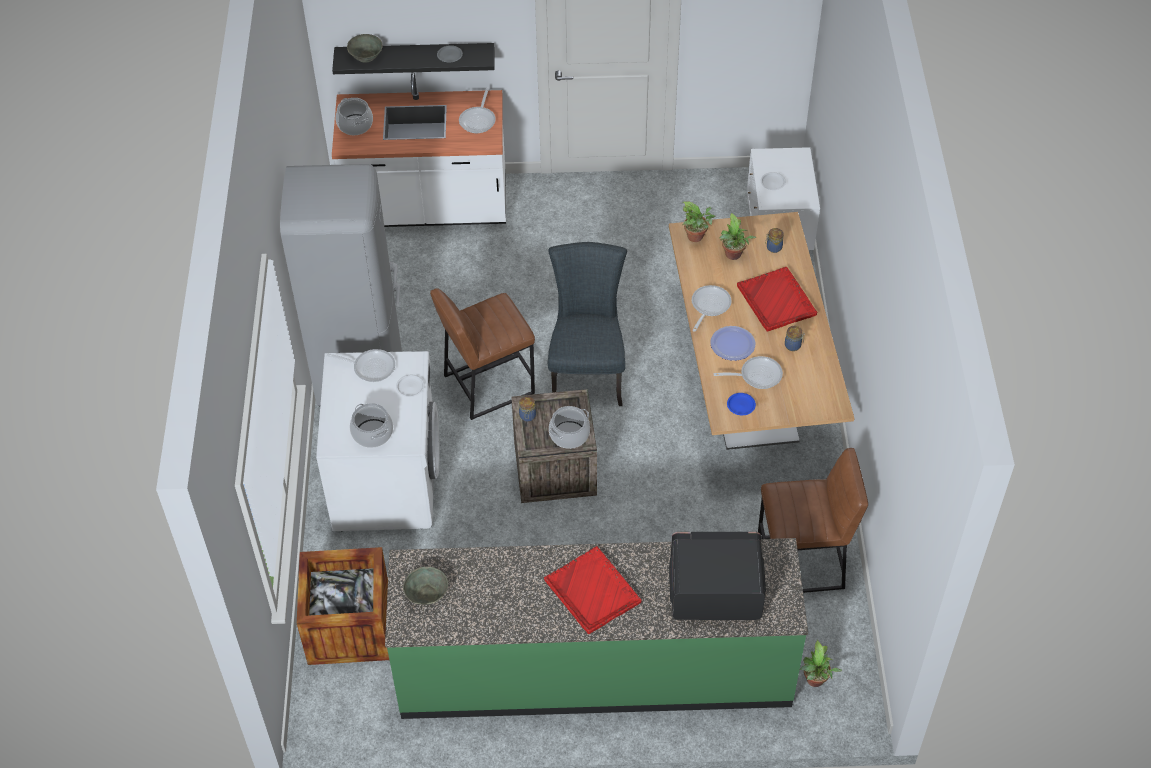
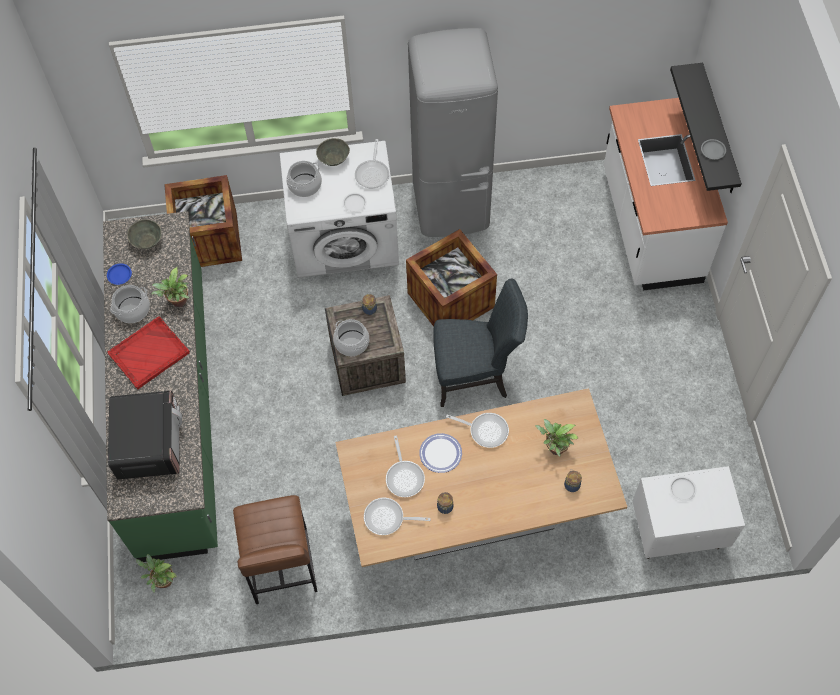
camera: 85 degrees right, 10 degrees up
cooking pot [336,98,373,135] -> cooking pot moved to [110,285,150,323]
grey bowl [347,34,383,63] -> grey bowl moved to [316,138,350,166]
brown chair [430,288,535,420] -> crate [406,229,497,327]
frying pan [459,87,496,133] -> frying pan moved to [364,498,431,535]
potted plant [683,201,715,242] -> potted plant moved to [151,267,189,307]
blue plate [727,393,756,415] -> blue plate moved to [107,264,132,285]
red tray [737,267,817,332] -> none

